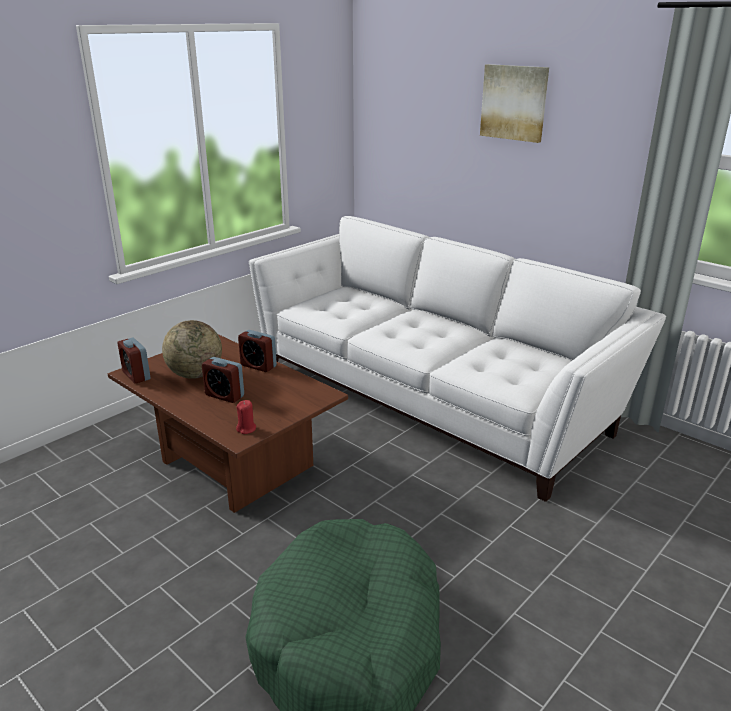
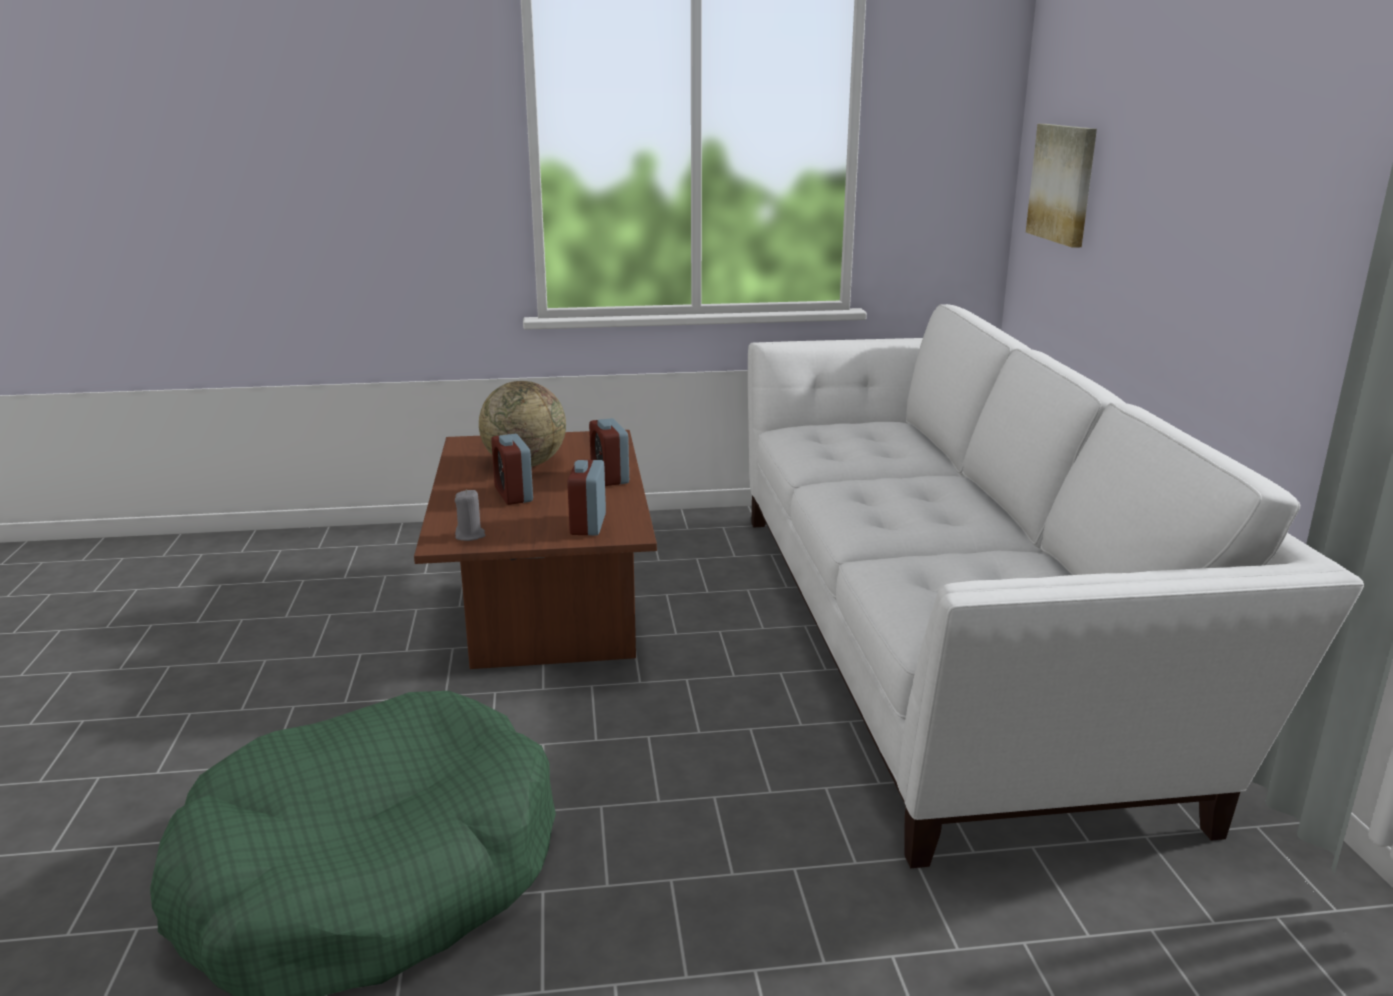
camera: 40 degrees right, 5 degrees down
alarm clock [118,338,150,384] -> alarm clock moved to [567,460,606,535]
red candle [236,400,256,434] -> grey candle [455,489,485,541]
picture [480,64,549,143] -> picture moved to [1026,124,1097,248]

